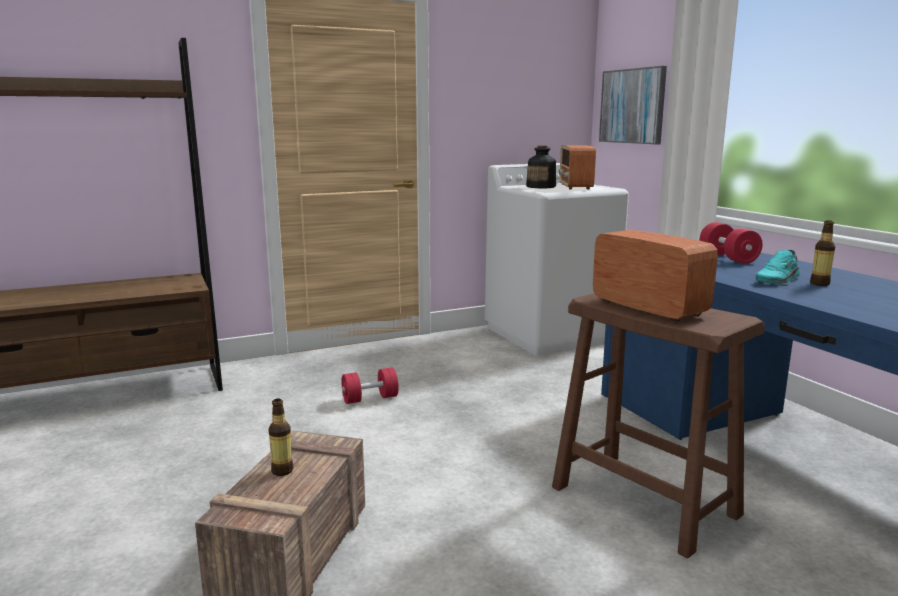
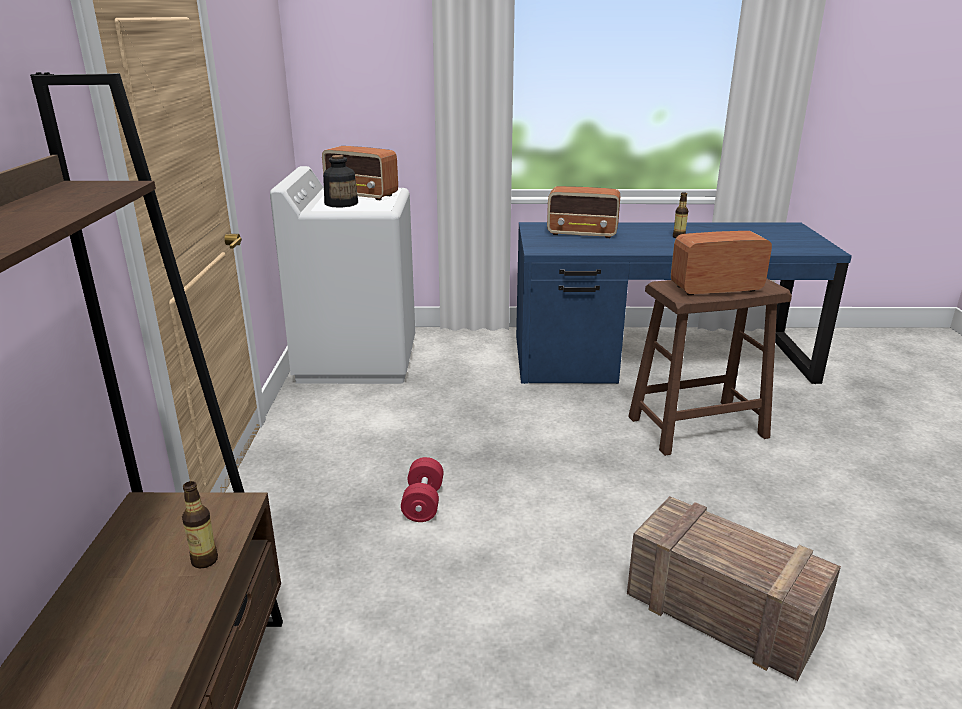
camera: 65 degrees left, 10 degrees up
bottle [269,399,294,476] -> bottle moved to [182,481,218,568]
picture [599,66,667,144] -> none
red dumbbell [700,222,763,264] -> radio [547,186,620,238]
turquoise shoe [755,250,800,284] -> none

